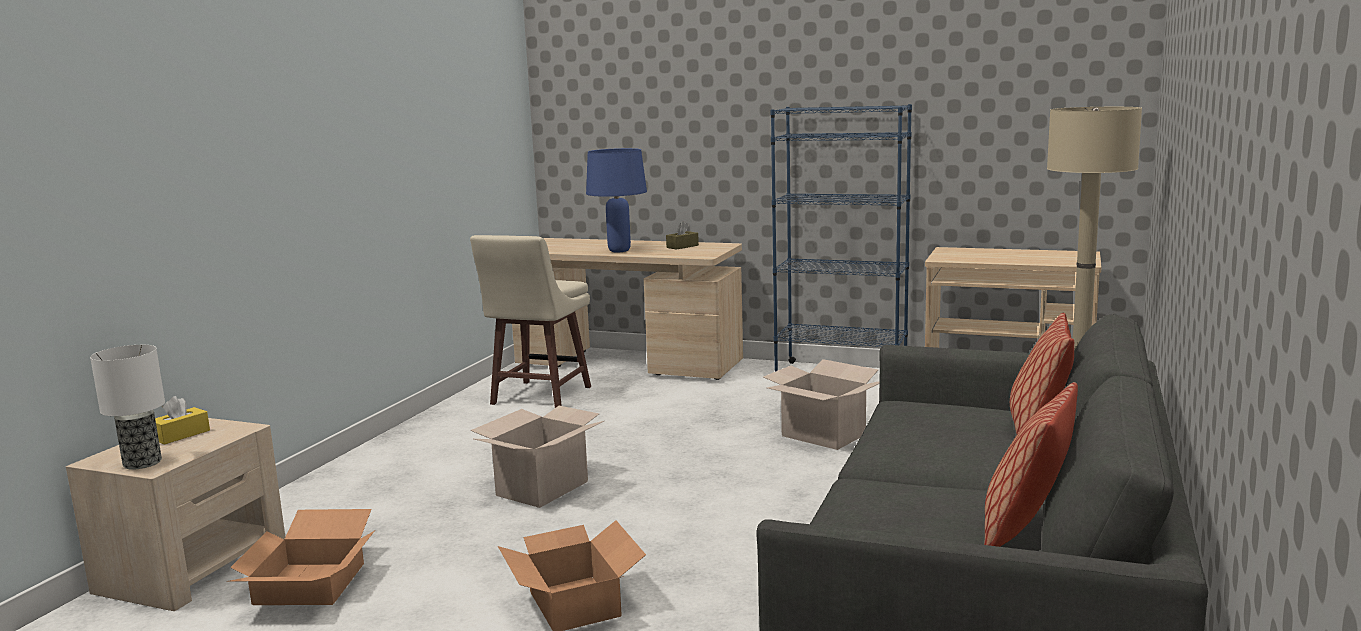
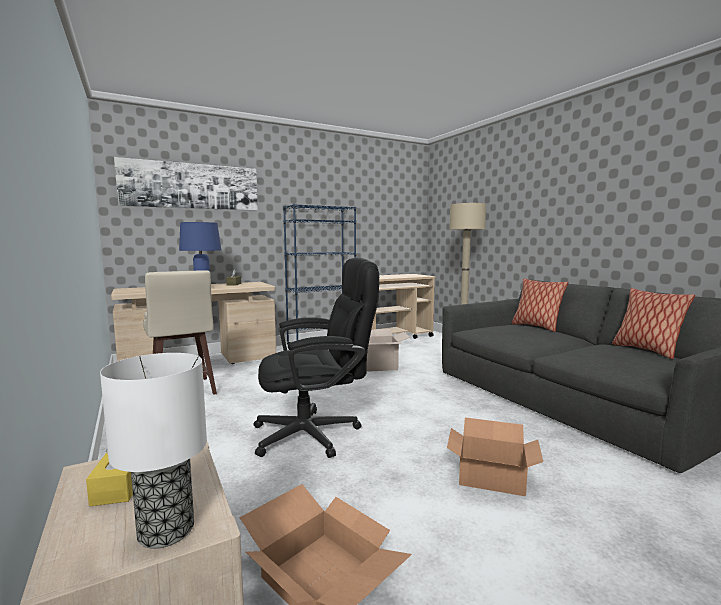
camera: 50 degrees left, 5 degrees down
cardboard box [471,406,604,508] -> black office chair [253,257,379,458]
none -> picture [114,157,258,211]

